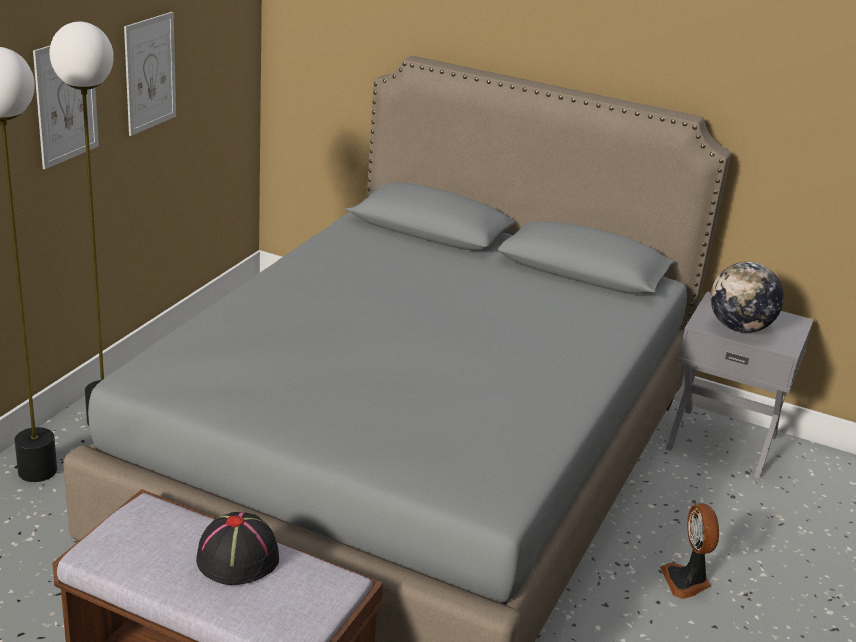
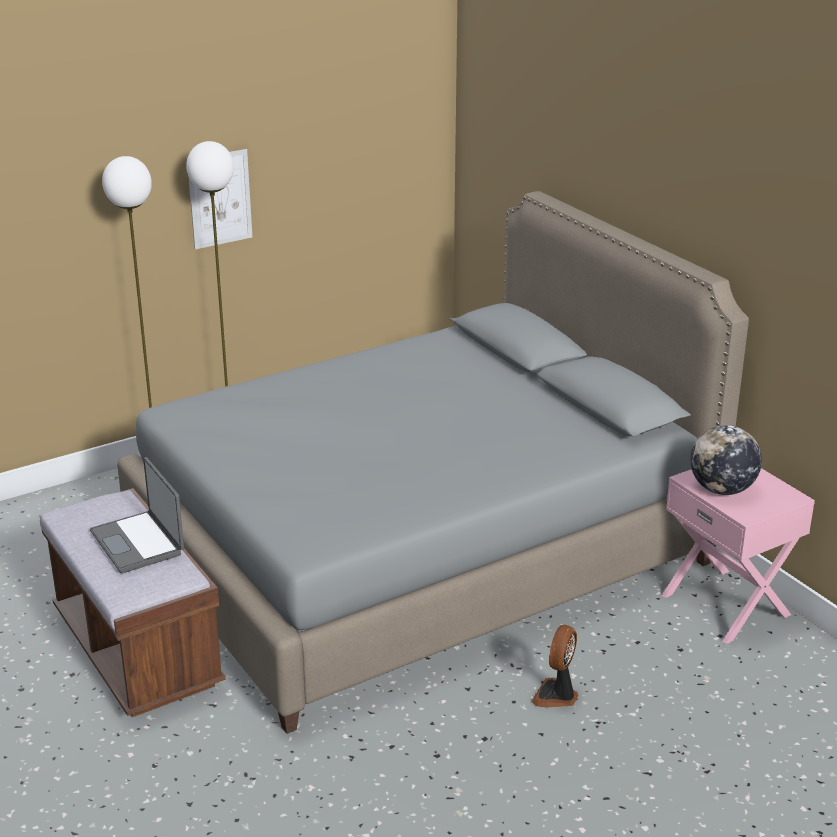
camera: 35 degrees right, 0 degrees up
picture [124,12,176,136] -> none
black hat [196,512,279,585] -> laptop [90,457,184,573]
grey nightstand [666,291,814,479] -> pink nightstand [662,468,815,644]

